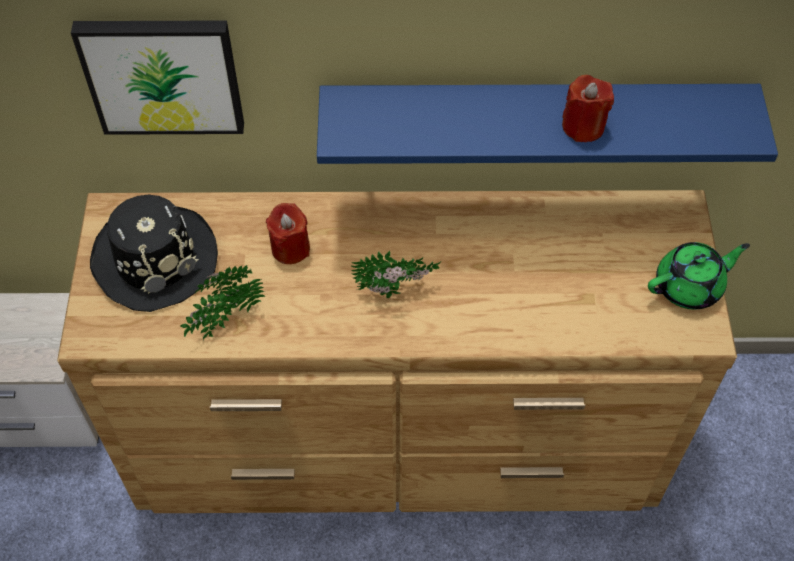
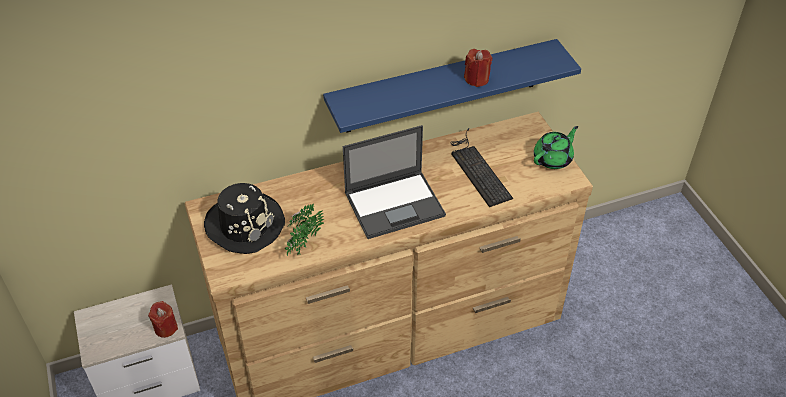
camera: 20 degrees left, 10 degrees down
picture [71,20,244,135] -> none
red candle [266,203,310,264] -> red candle moved to [148,301,178,338]
potted plant [351,251,441,298] -> laptop [343,125,446,239]
none -> keyboard [450,128,513,207]

